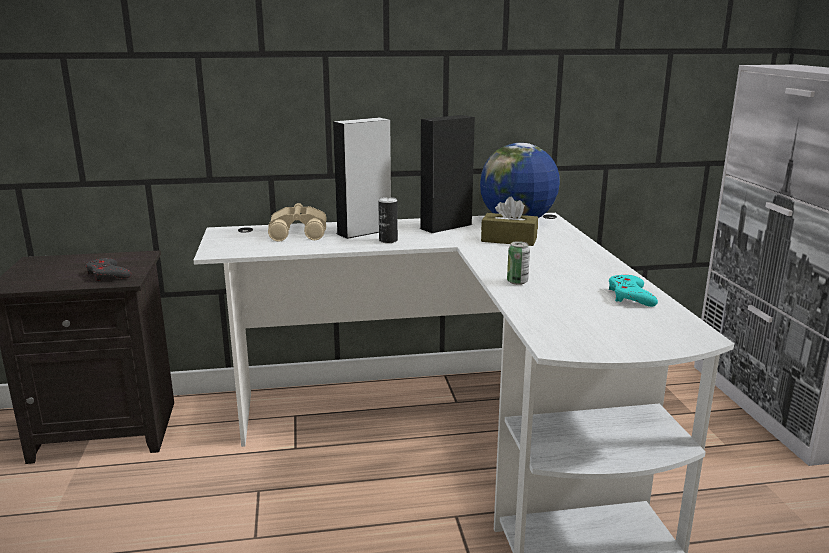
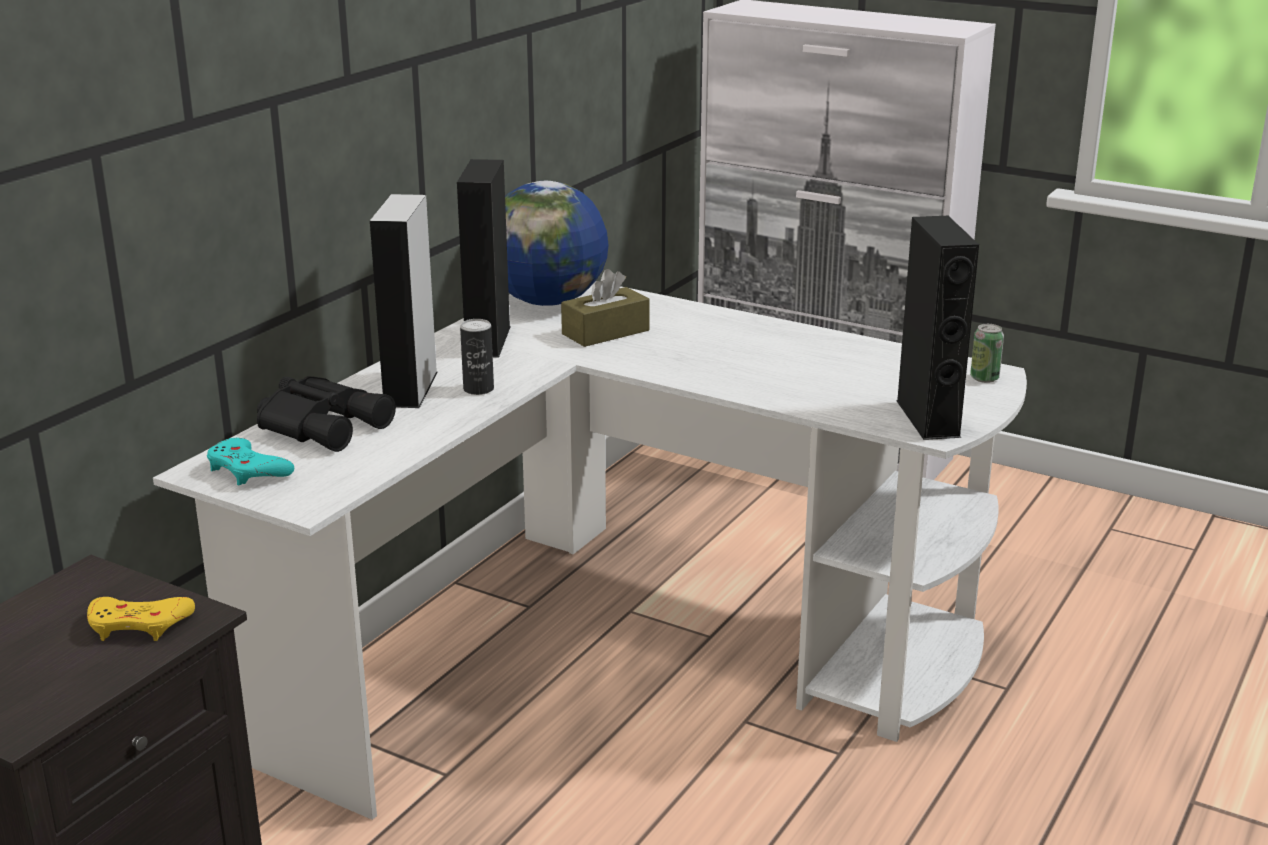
camera: 50 degrees left, 5 degrees up
grey game controller [86,258,131,281] -> yellow game controller [87,597,195,641]
beige binoculars [268,203,327,241] -> black binoculars [257,376,396,452]
can [507,241,530,285] -> can moved to [970,324,1004,383]
turquoise game controller [609,275,658,307] -> turquoise game controller moved to [207,438,294,485]
none -> black speaker [896,216,979,440]

